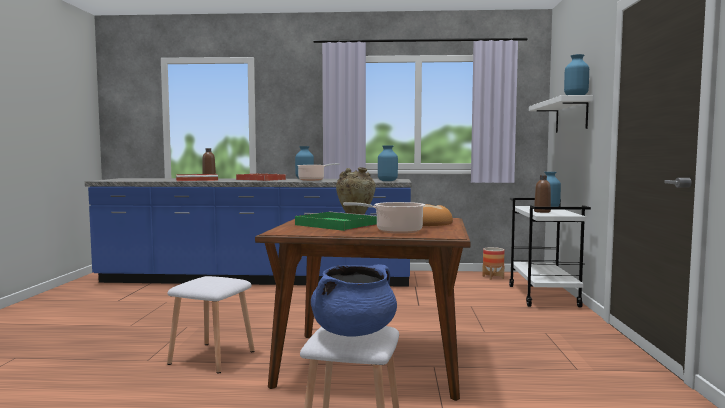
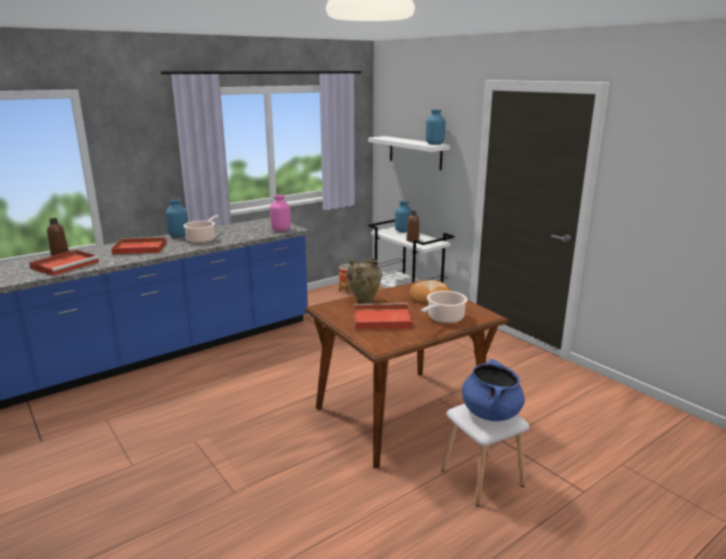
camera: 40 degrees left, 15 degrees up
white stool [167,276,255,374] -> none
green tray [295,212,377,231] -> red tray [354,303,413,330]
blue vase [378,146,398,181] -> pink vase [270,195,291,232]

